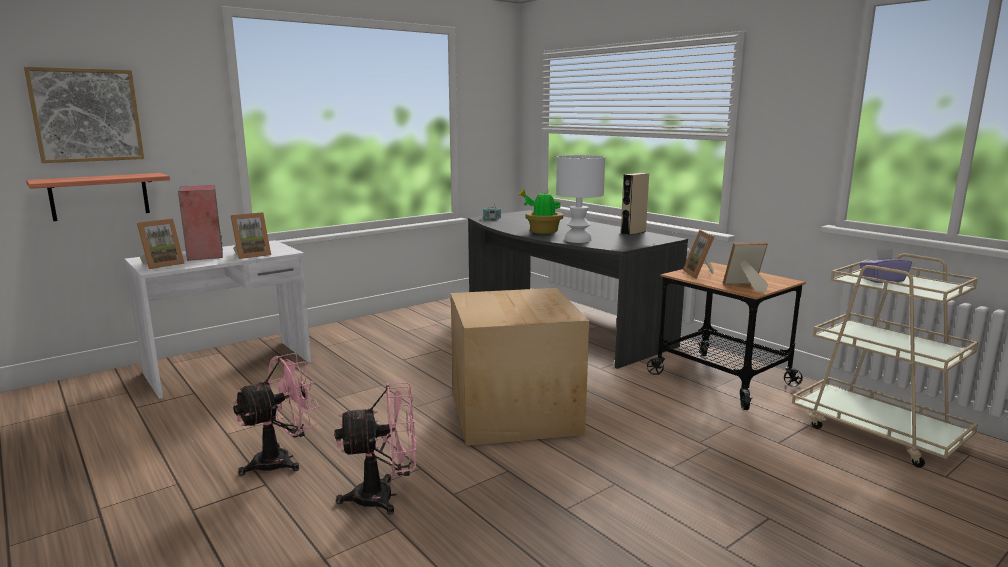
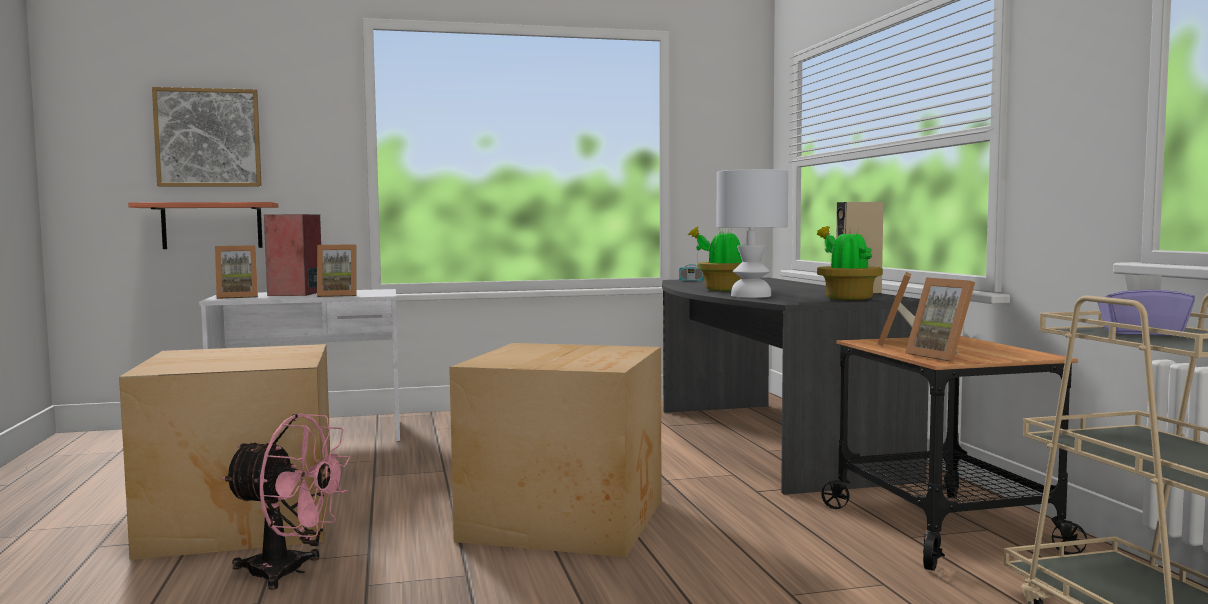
camera: 25 degrees right, 10 degrees down
pink fan [233,353,319,476] -> cardboard box [119,344,330,560]
picture frame [723,242,768,292] -> picture frame turned 135 degrees counterclockwise [905,277,975,362]
none -> potted plant [816,226,883,300]

